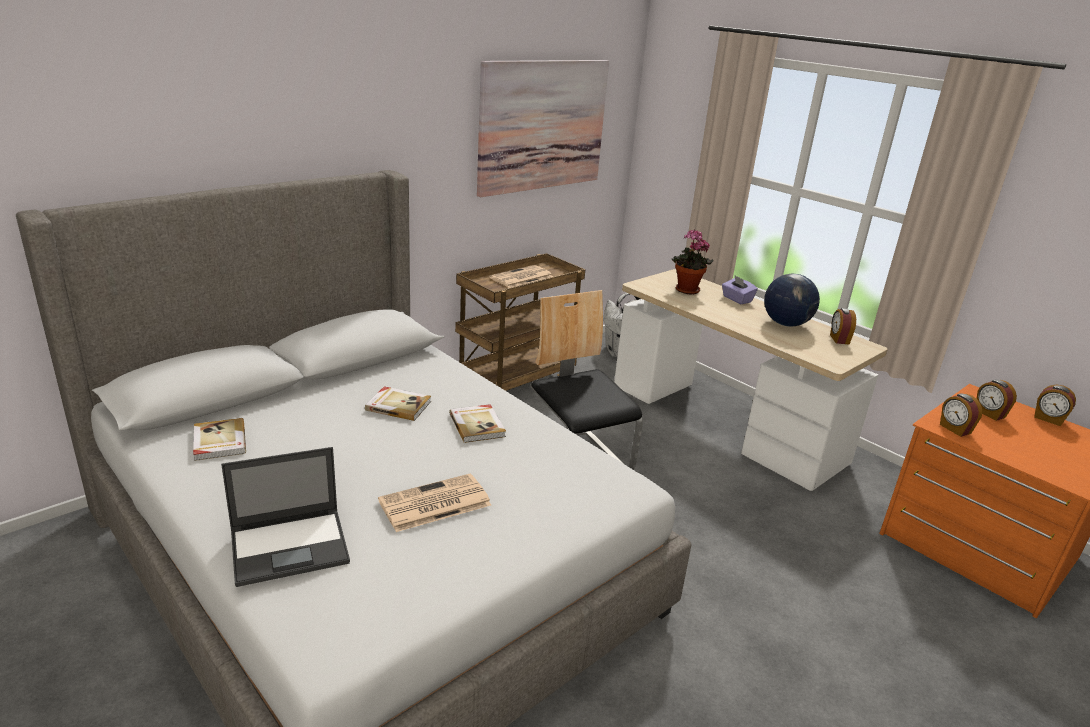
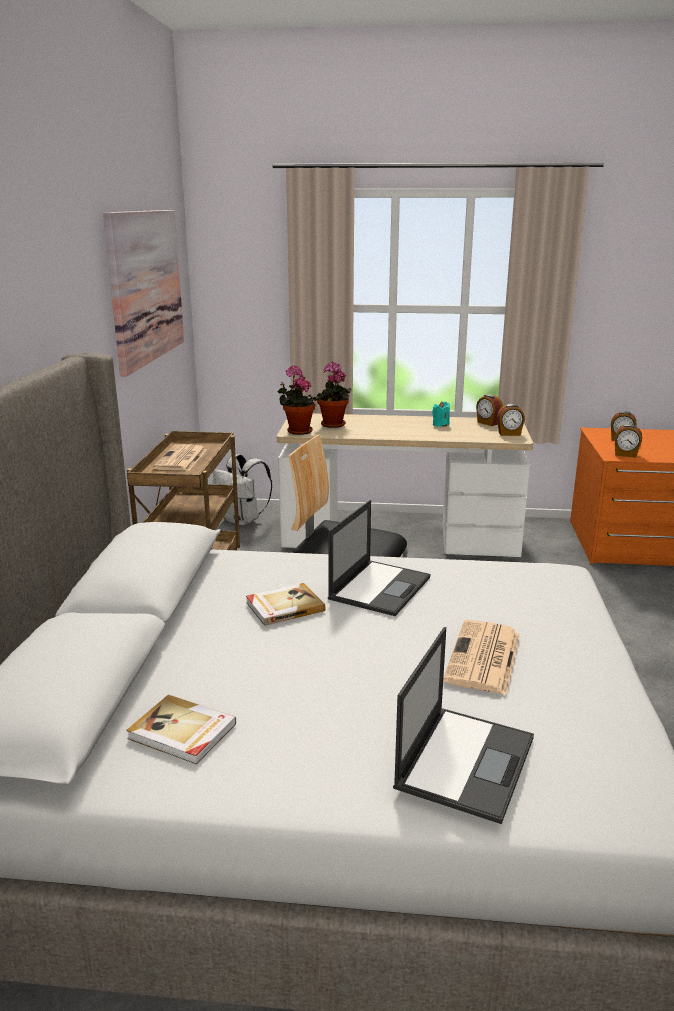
camera: 40 degrees left, 5 degrees down
book [449,404,506,443] -> laptop [328,500,430,616]
purple tissue box [722,276,758,304] -> none
globe [764,274,820,327] -> turquoise candle [432,401,450,427]
alarm clock [1034,385,1076,426] -> alarm clock moved to [497,404,525,436]
none -> potted plant [278,365,315,435]

